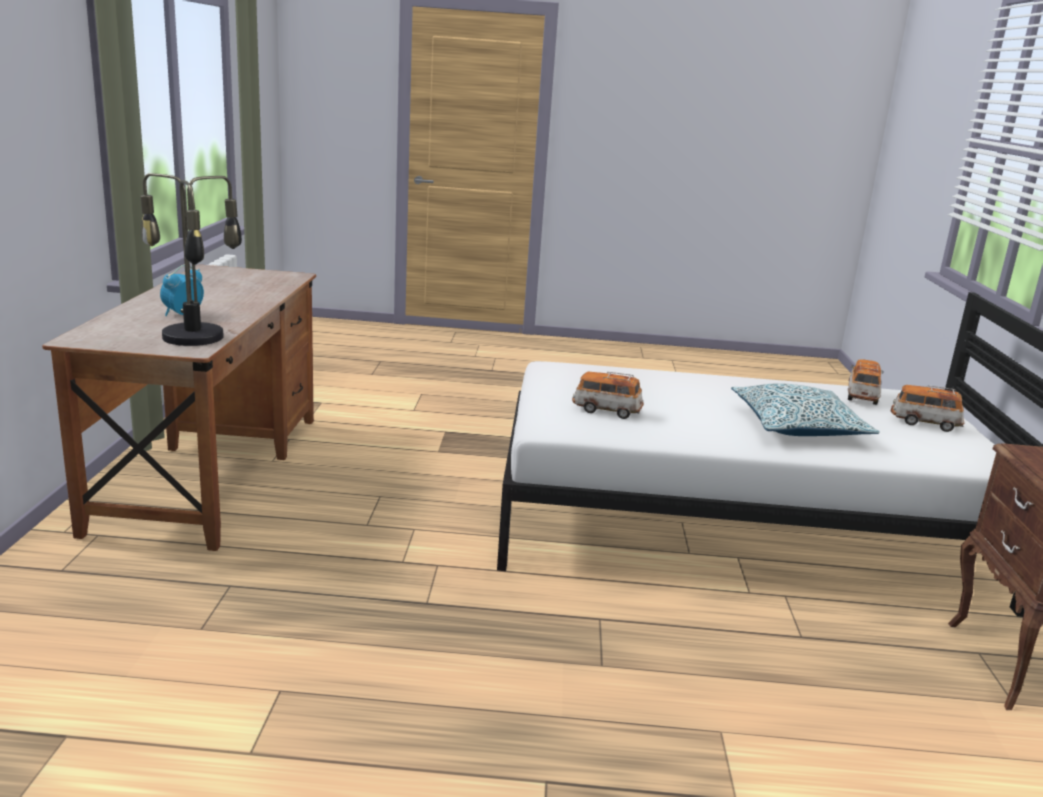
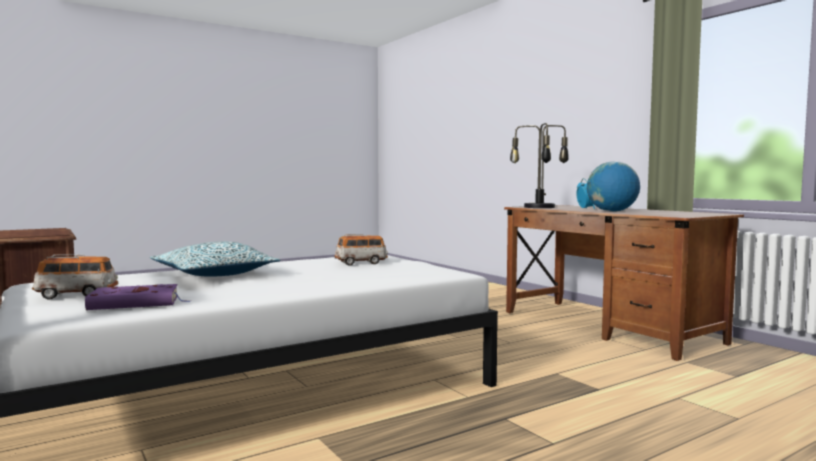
camera: 145 degrees right, 15 degrees down
toy car [848,359,883,405] -> purple book [85,284,191,310]
none -> globe [587,161,640,212]

